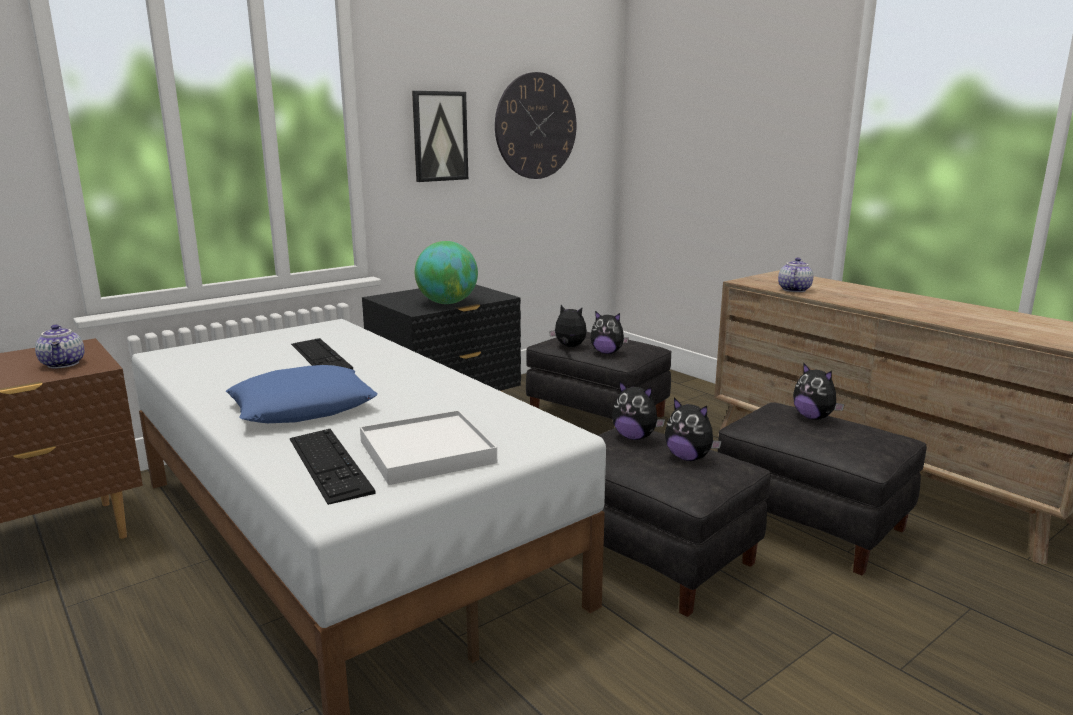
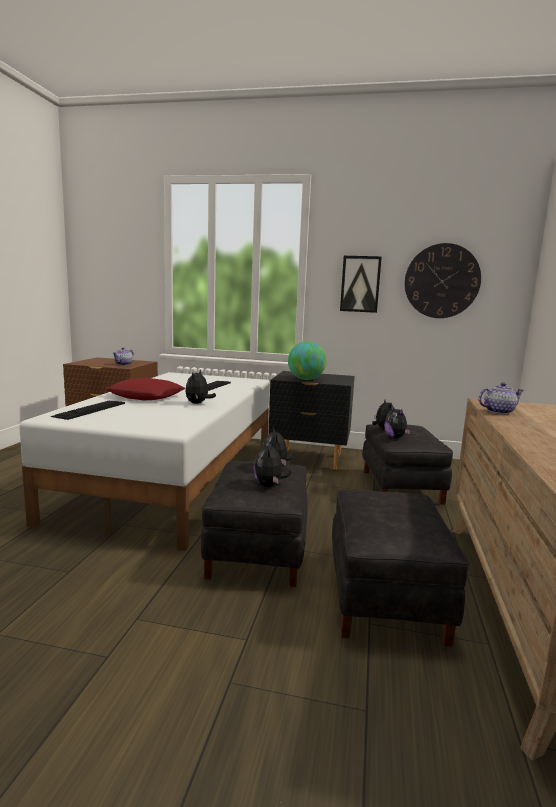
camera: 50 degrees right, 5 degrees down
blue pillow [226,365,377,423] -> red pillow [106,378,185,400]
white tray [360,410,497,485] -> none
plush toy [793,362,845,420] -> plush toy moved to [185,370,216,404]

